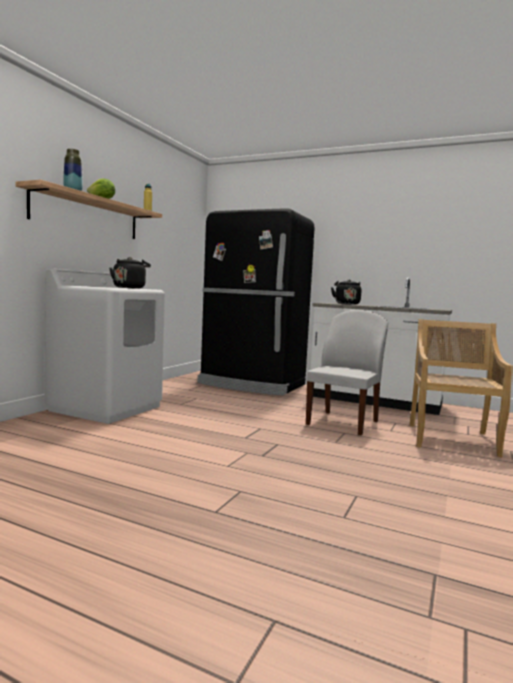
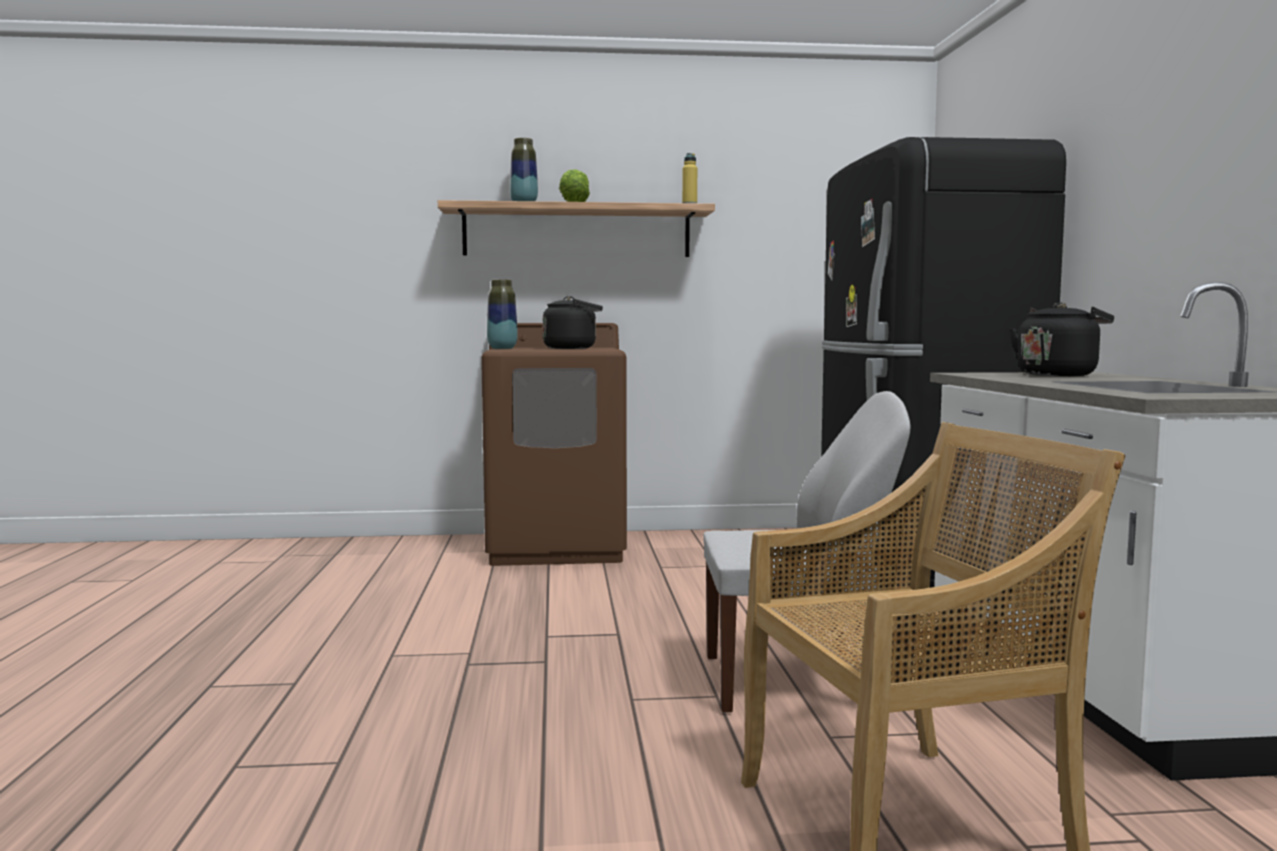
camera: 60 degrees right, 0 degrees up
white washing machine [45,268,165,424] -> brown washing machine [481,323,627,566]
none -> vase [487,279,518,349]

